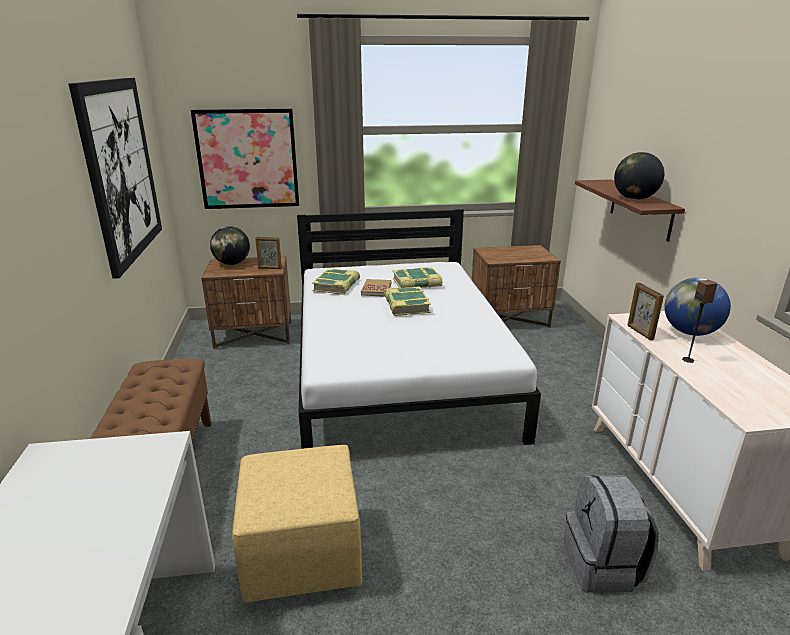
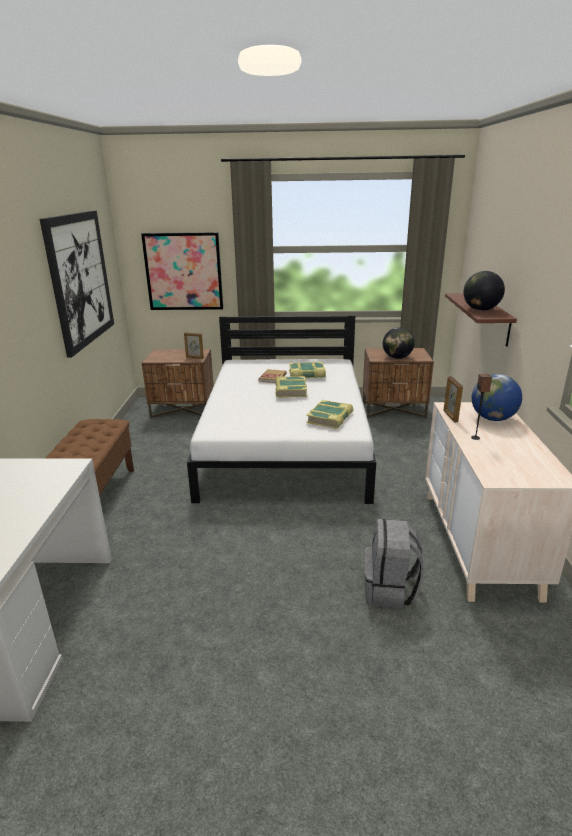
camera: 10 degrees right, 0 degrees up
globe [210,226,250,265] -> globe moved to [383,327,414,359]
yellow ottoman [232,445,362,603] -> none
book [312,268,360,295] -> book moved to [306,400,353,429]

